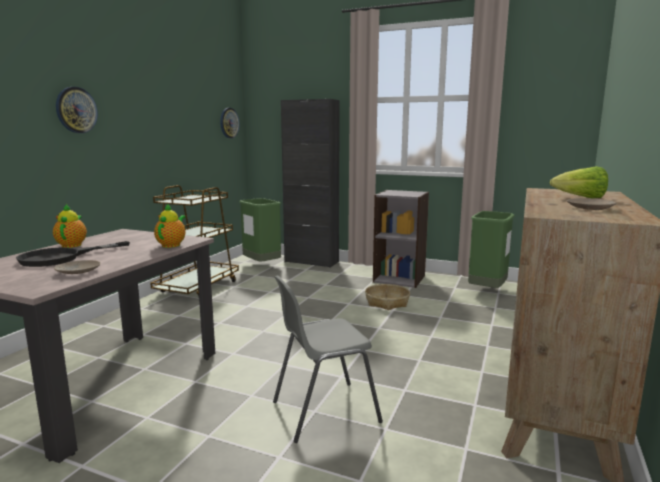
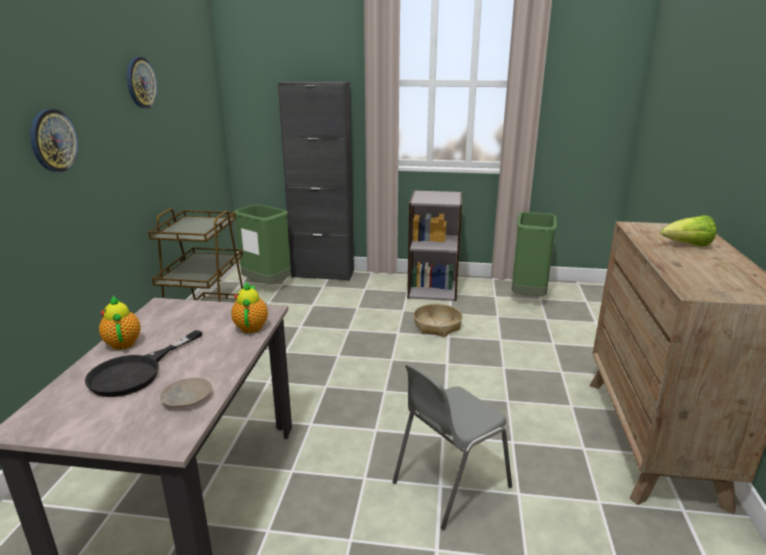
camera: 15 degrees left, 10 degrees up
wall clock [220,108,239,138] -> wall clock moved to [127,57,157,108]
beige plate [566,198,617,210] -> none

